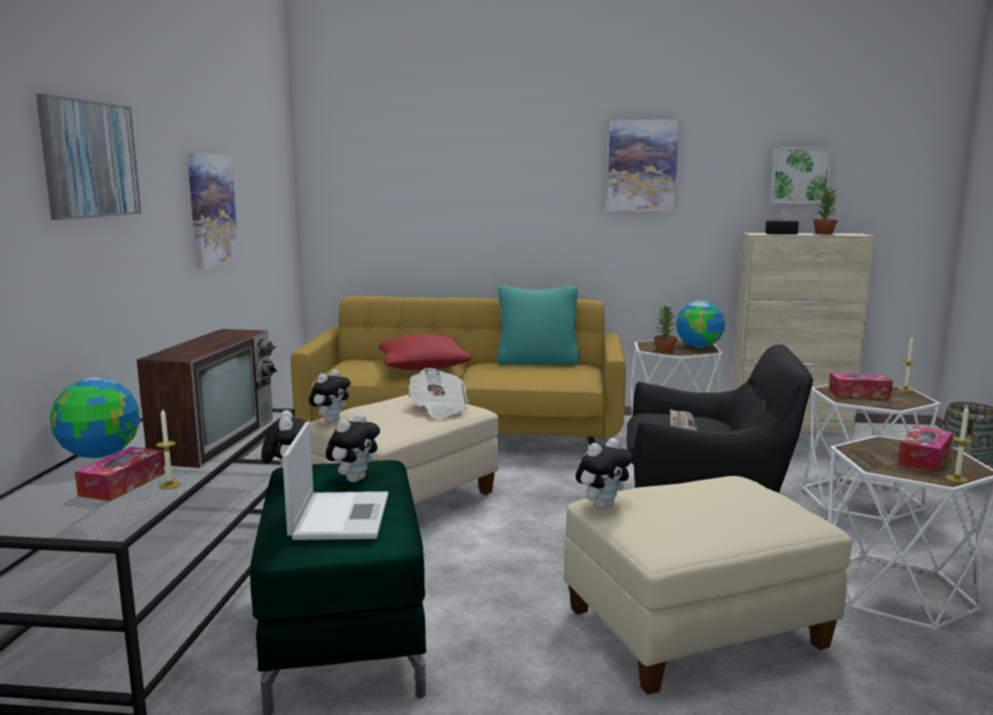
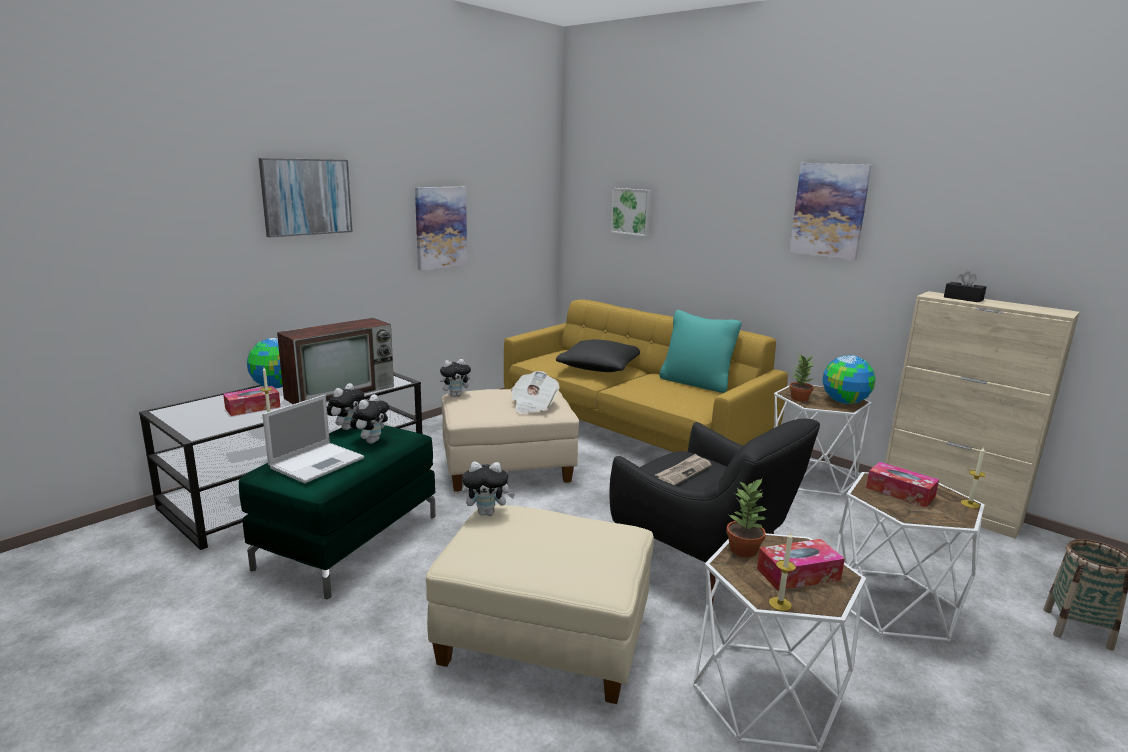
camera: 35 degrees right, 5 degrees up
plush toy [326,413,380,482] -> plush toy turned 45 degrees counterclockwise [350,394,389,444]
red pillow [379,334,471,370] -> black pillow [556,340,640,372]
picture [770,147,832,204] -> picture moved to [610,188,652,236]
potted plant [813,186,838,234] -> potted plant moved to [726,479,768,557]

